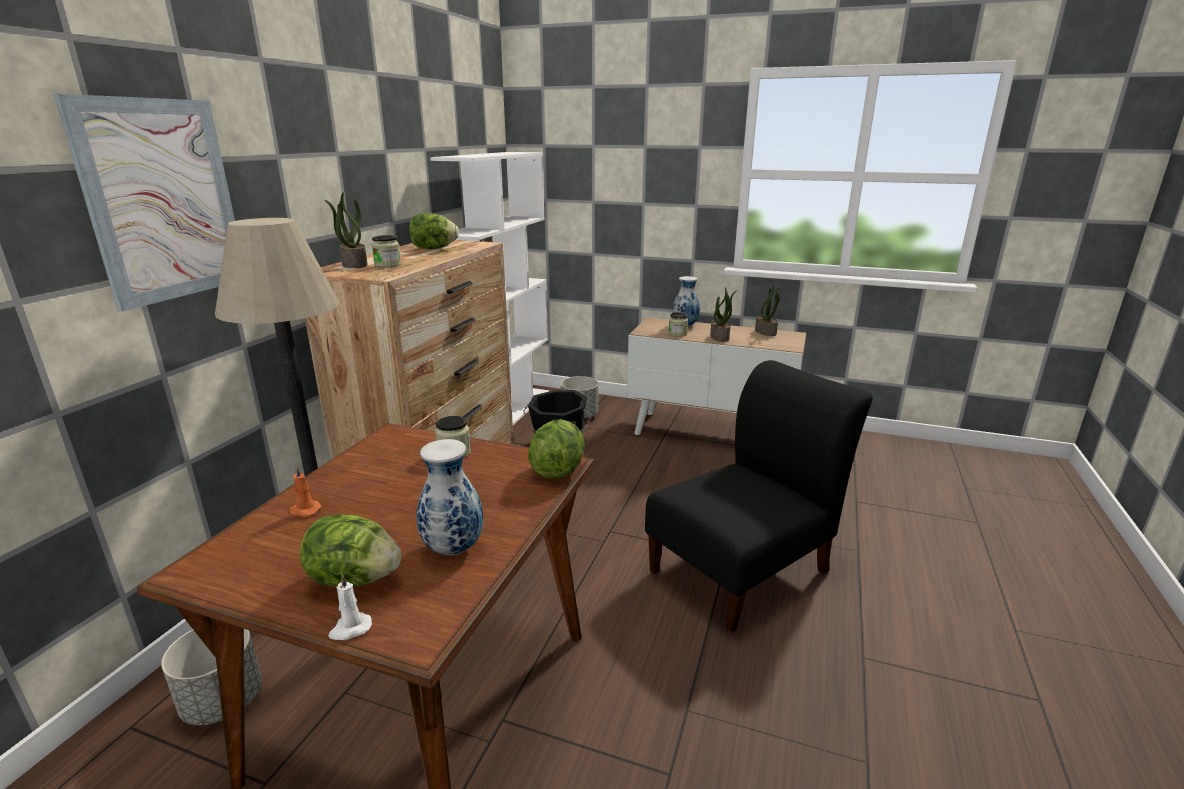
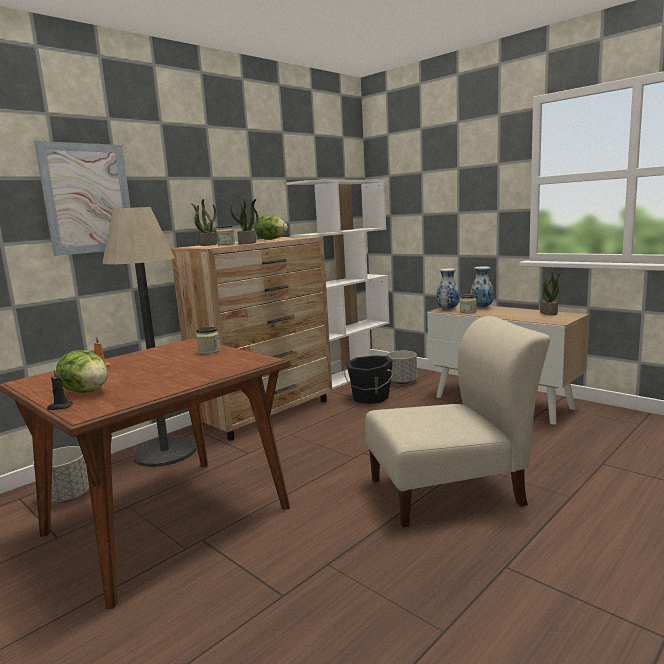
camera: 25 degrees right, 10 degrees down
white candle [329,574,372,640] -> black candle [47,369,73,410]
vase [417,439,483,555] -> vase moved to [436,268,460,310]
lettuce [528,419,585,479] -> none
black chair [645,360,873,633] -> beige chair [365,316,550,527]
potted plant [710,287,736,342] -> potted plant moved to [230,196,258,245]

